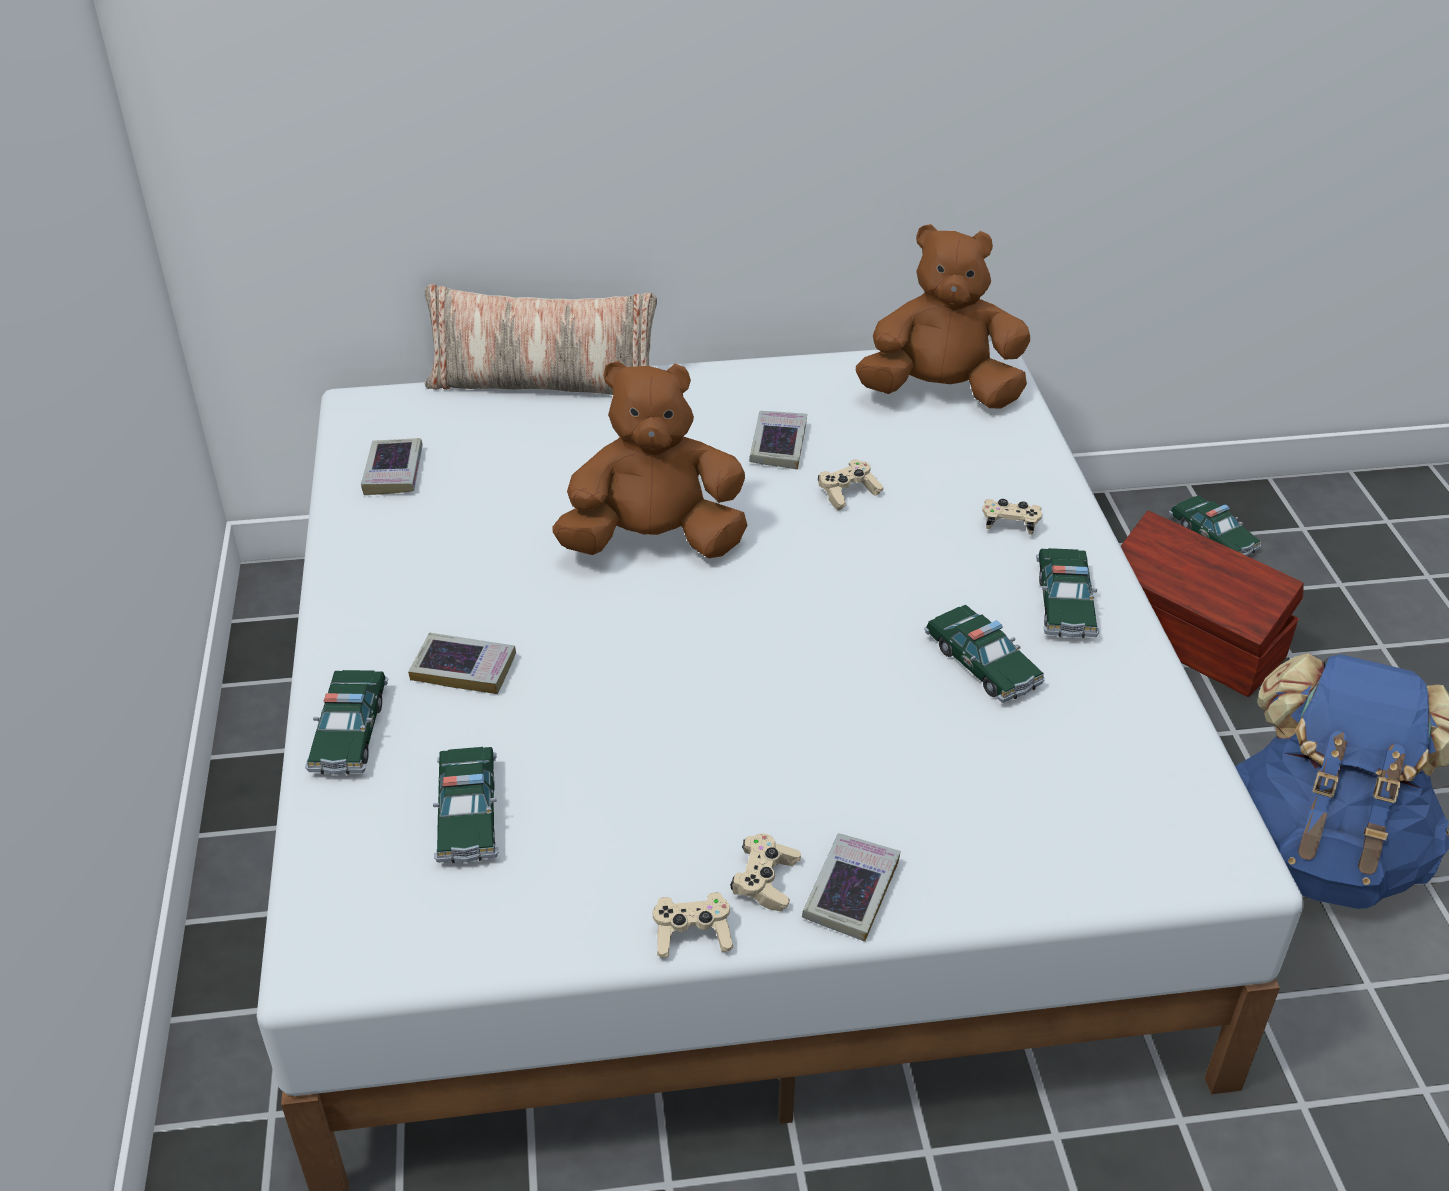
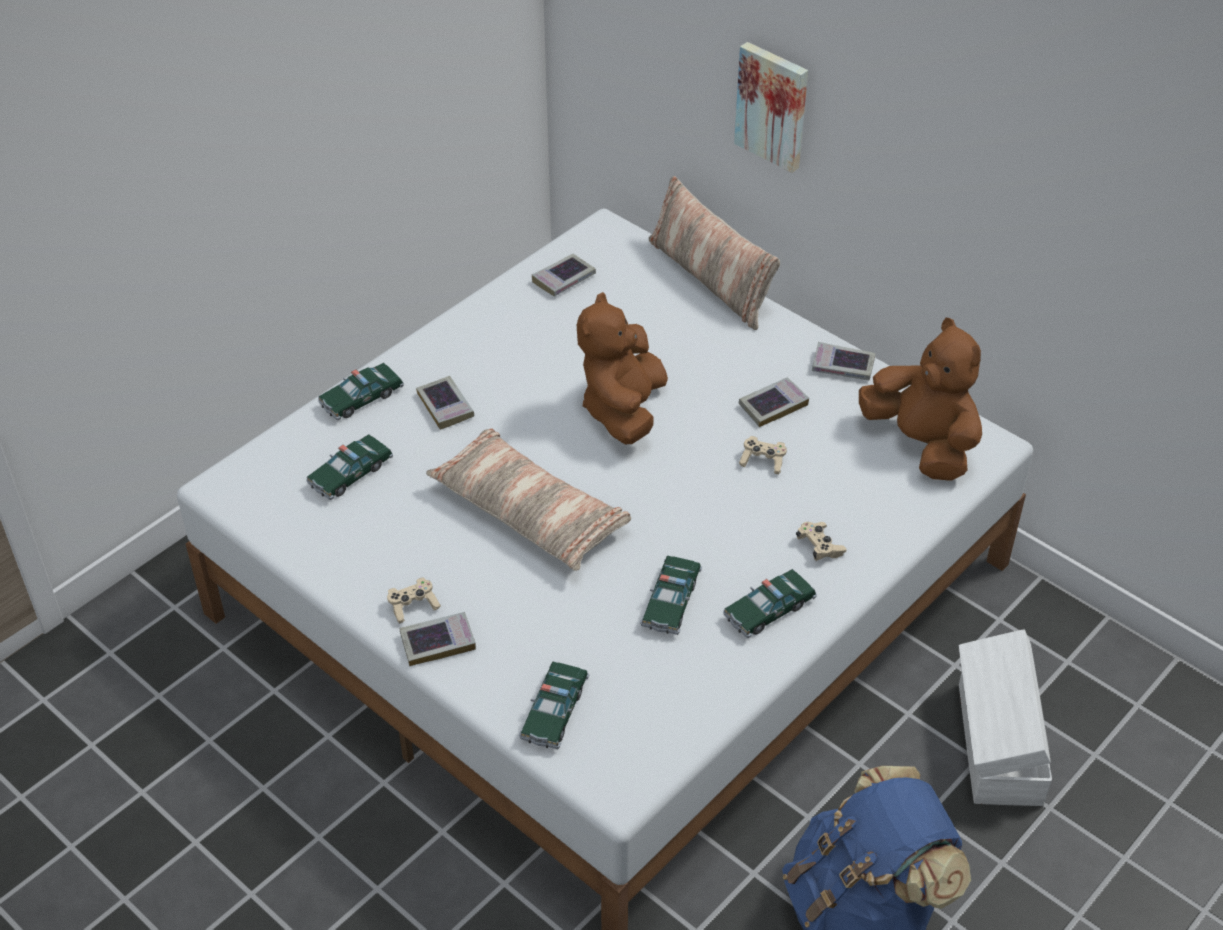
camera: 50 degrees right, 5 degrees up
brown plush toy [553,361,747,558] -> brown plush toy turned 120 degrees counterclockwise [577,292,668,444]
beige game controller [653,893,734,958] -> none
brown storage box [1121,510,1304,697] -> white storage box [959,629,1052,806]
toy car [1169,495,1261,556] -> toy car moved to [519,661,589,749]
none -> pillow [426,428,631,571]
none -> picture [734,42,808,173]
none -> book [812,342,876,381]

